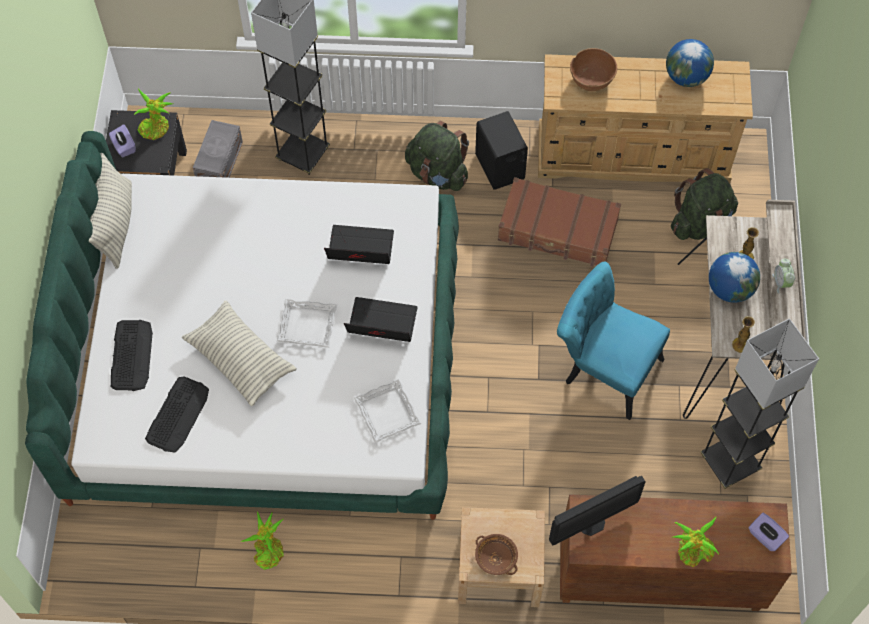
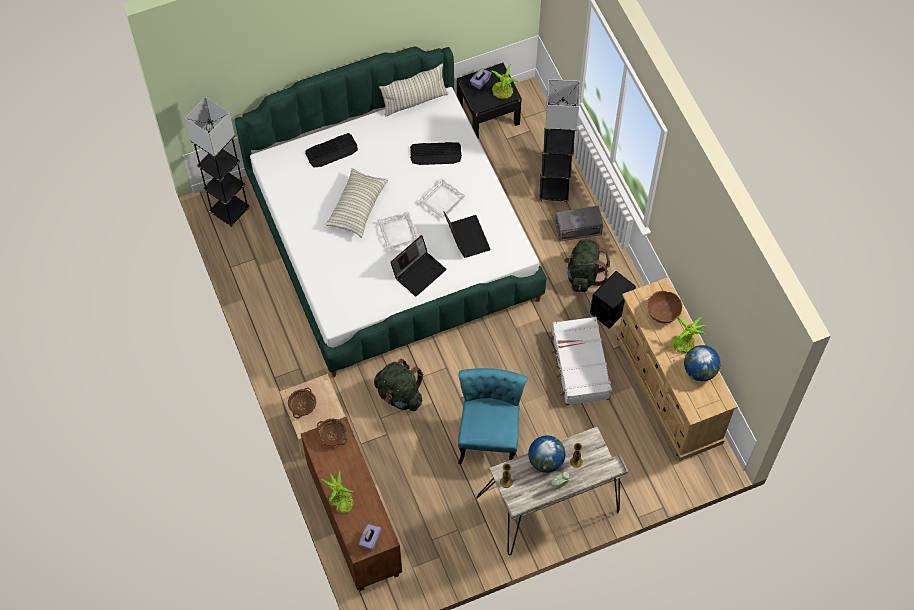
camera: 65 degrees right, 0 degrees up
keyboard [145,377,209,452] -> keyboard moved to [410,142,462,165]
grey storage box [193,120,243,178] -> grey storage box moved to [555,206,603,242]
potted plant [240,511,284,570] -> potted plant moved to [671,317,706,353]
laptop [344,297,417,342] -> laptop turned 60 degrees clockwise [390,235,447,296]
white tray [354,378,422,443] -> white tray moved to [419,178,466,219]
brown suitcase [498,177,621,267] -> white suitcase [550,317,612,405]
monitor [549,476,646,546] -> brown bowl [317,419,347,446]
green backpack [671,168,738,240] -> green backpack moved to [374,359,423,411]
grey floor lamp [700,318,819,489] -> grey floor lamp moved to [185,97,250,227]

